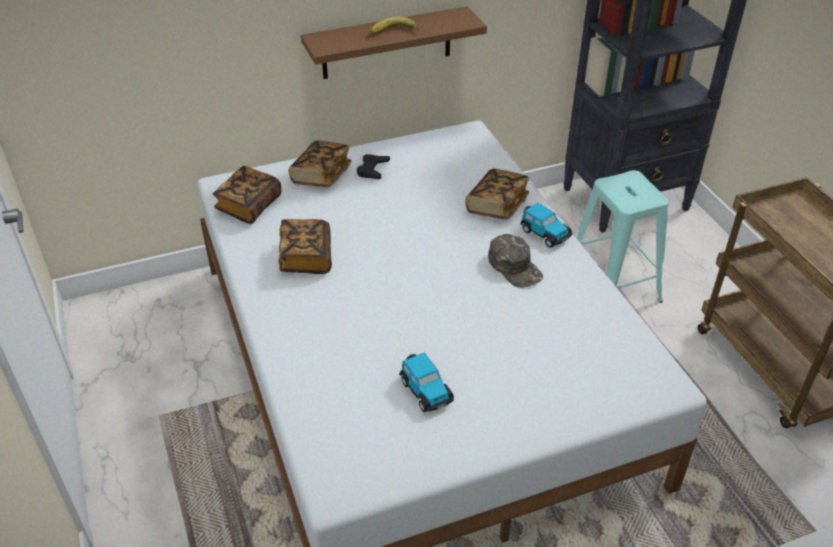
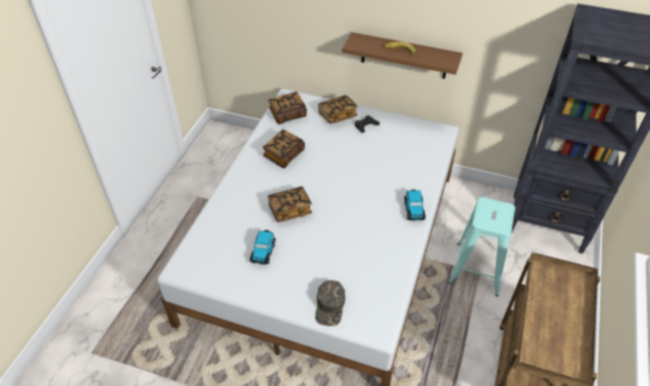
camera: 40 degrees right, 5 degrees up
book [466,169,529,220] -> book moved to [268,186,312,222]
green cap [488,234,543,288] -> green cap moved to [315,280,345,326]

